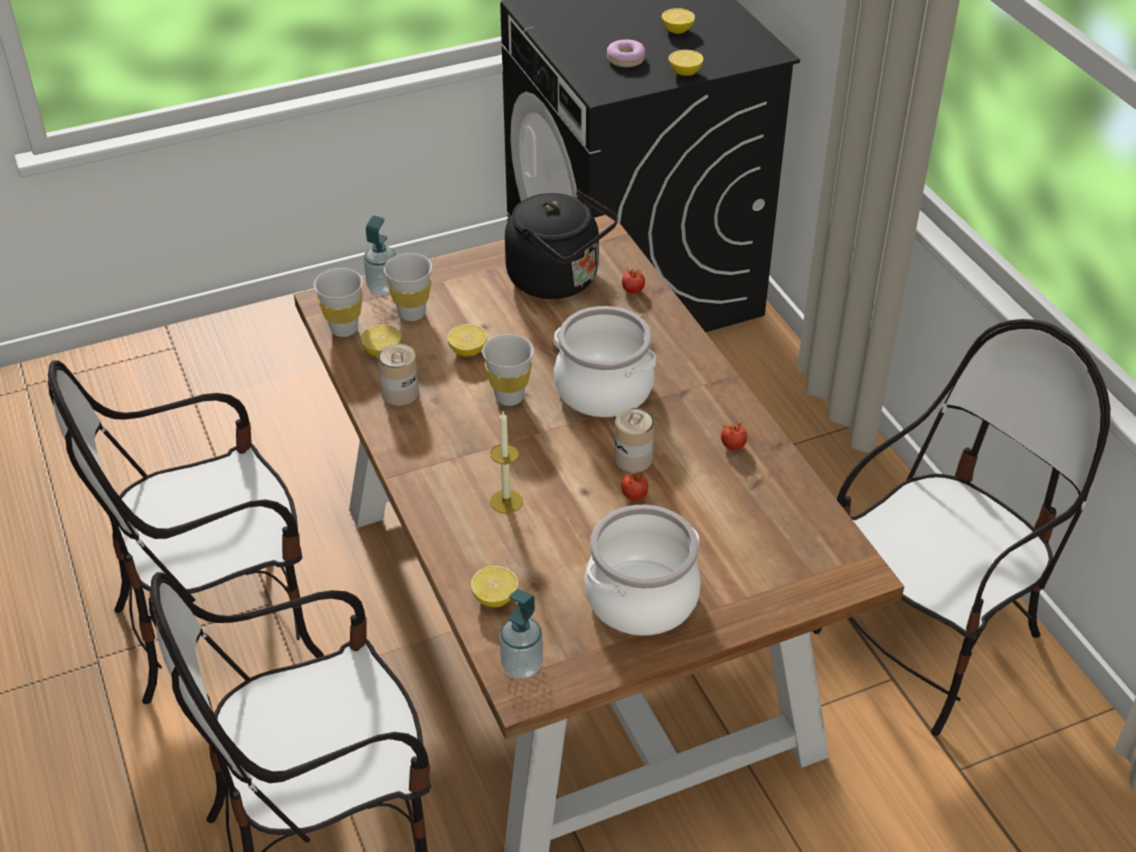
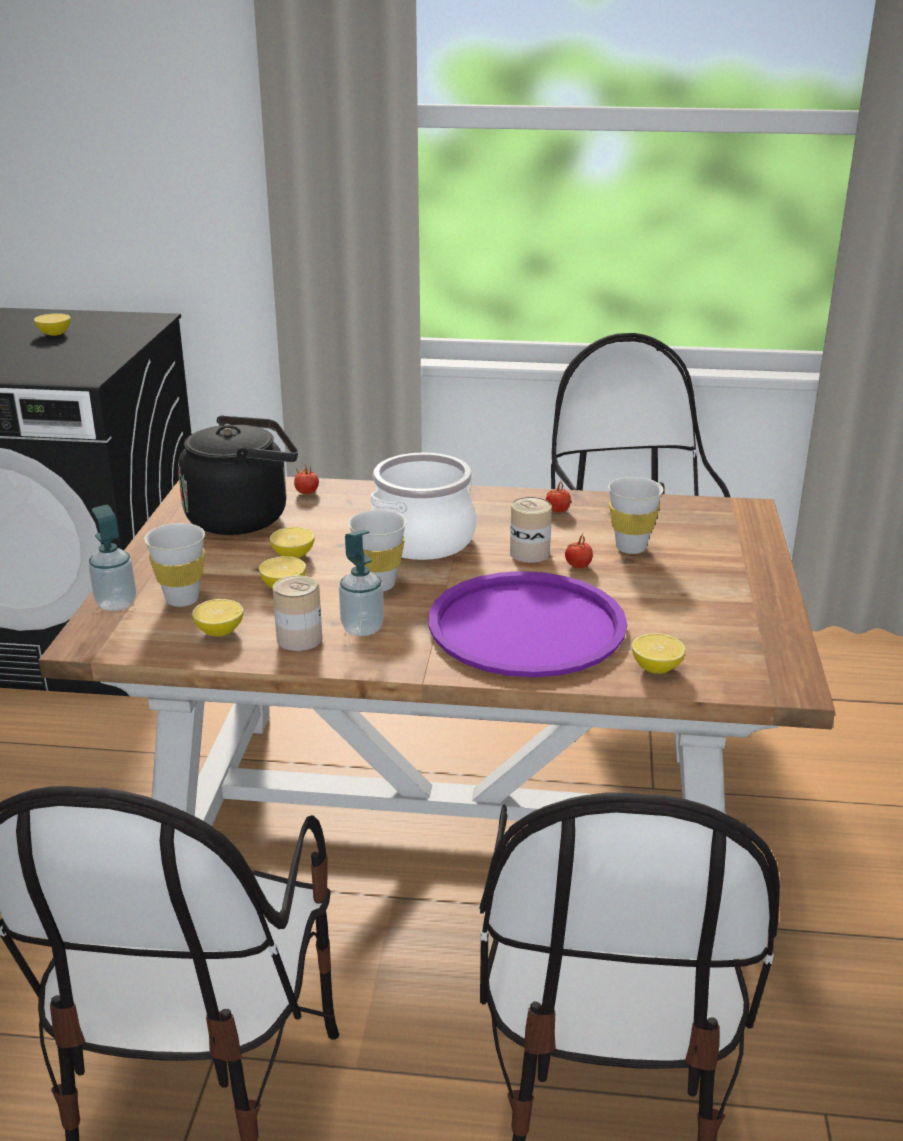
camera: 60 degrees left, 15 degrees down
white cup [314,268,363,337] -> white cup moved to [608,477,663,554]
candle [490,412,523,514] -> purple tray [428,571,627,677]
soap dispenser [499,589,543,679] -> soap dispenser moved to [339,530,384,636]
cooking pot [584,505,701,636] -> none
donut [607,39,645,67] -> none
lemon [669,50,703,76] -> lemon moved to [270,527,315,558]

